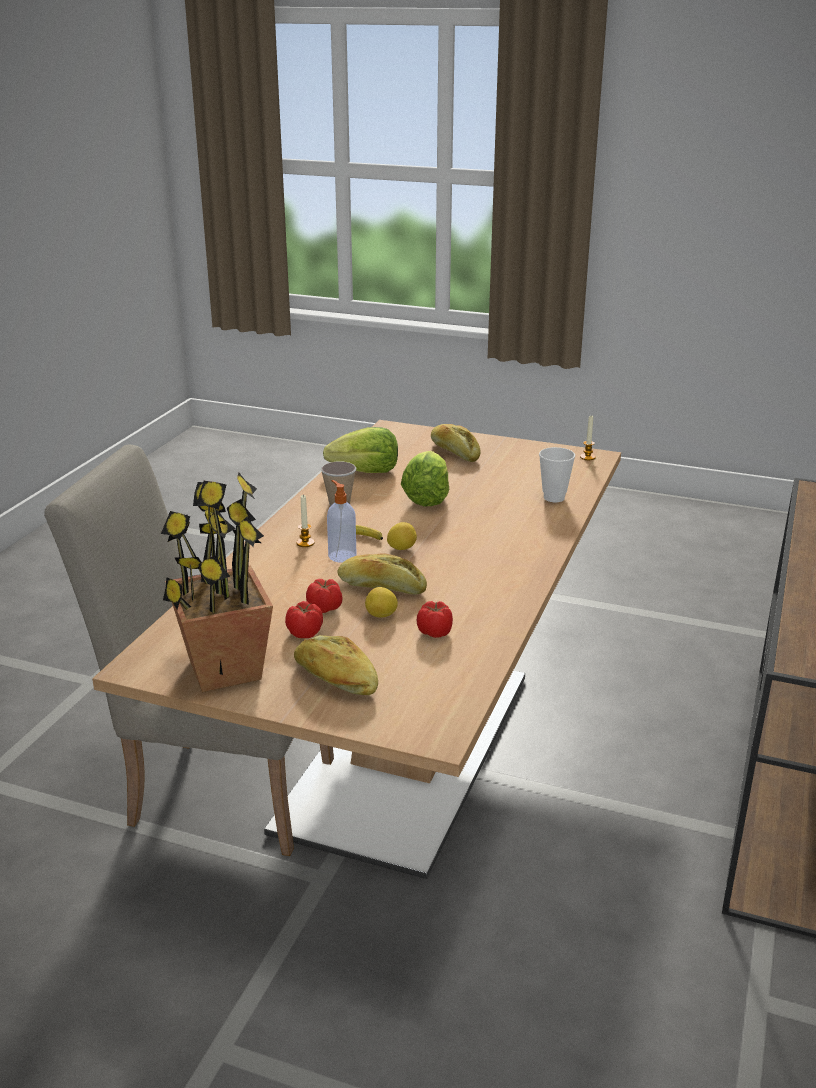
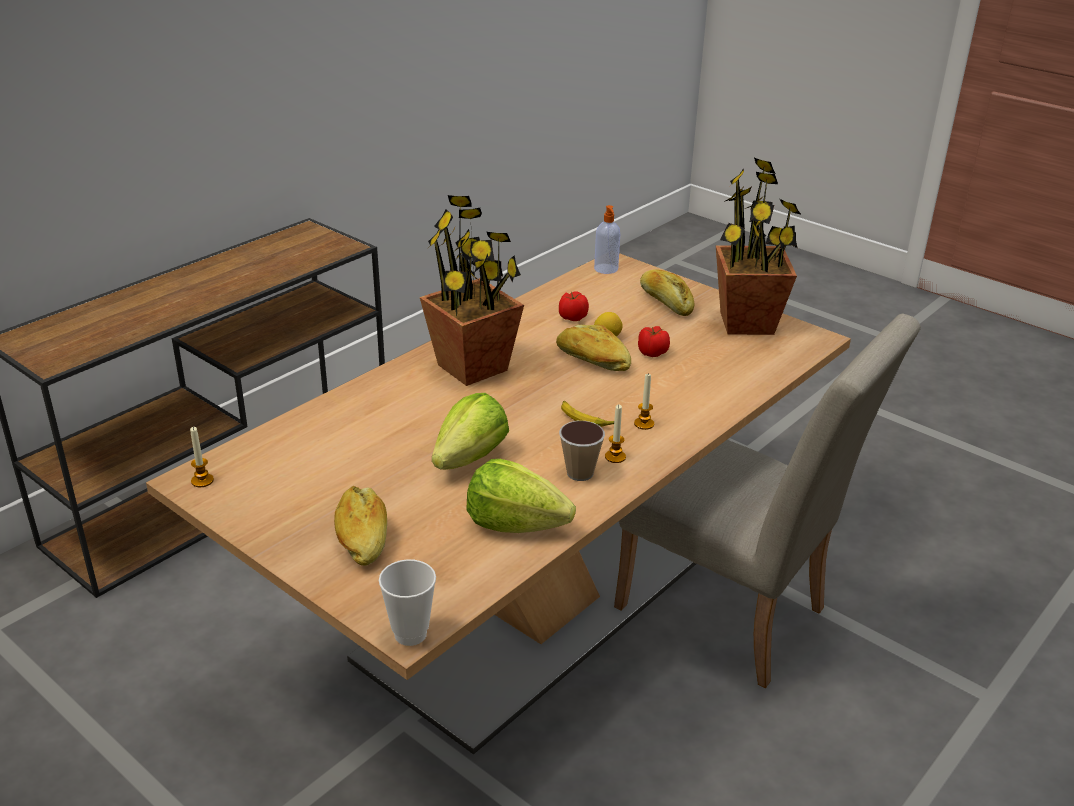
camera: 160 degrees left, 5 degrees up
tomato [285,601,323,638] -> none
soap dispenser [327,480,356,562] -> soap dispenser moved to [594,205,620,274]
lemon [387,522,417,550] -> none
cup [539,447,575,502] -> cup moved to [379,559,436,646]
none -> potted plant [420,195,524,386]
none -> candle [605,405,626,463]

